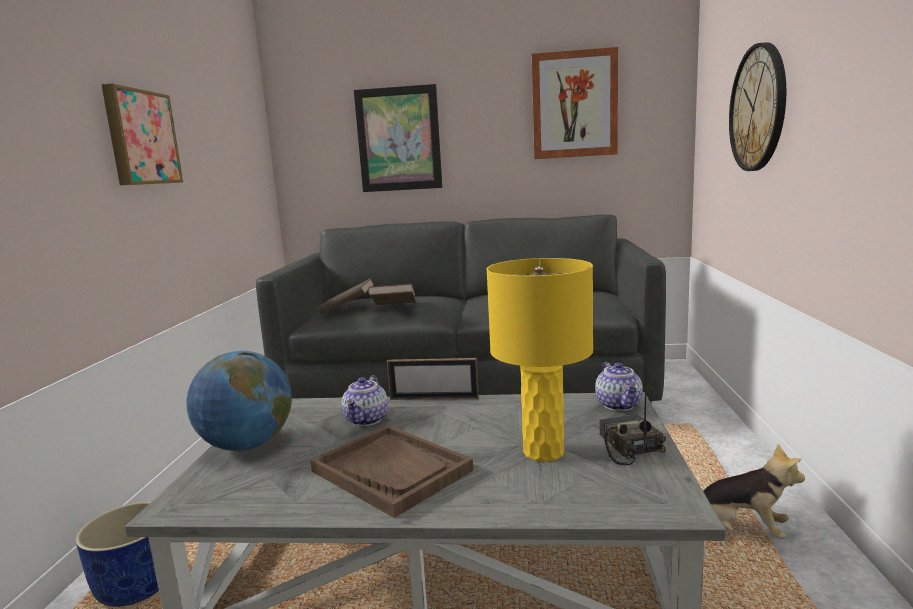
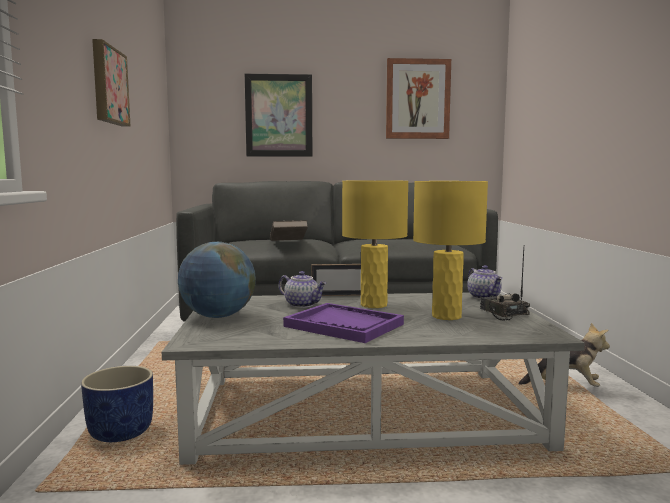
camera: 10 degrees left, 5 degrees down
brown tray [310,425,473,518] -> purple tray [283,303,404,343]
brown book [318,278,374,315] -> none
teapot [342,375,388,426] -> teapot turned 60 degrees counterclockwise [279,271,327,308]
wall clock [729,42,786,171] -> none
none -> yellow table lamp [342,180,408,308]

